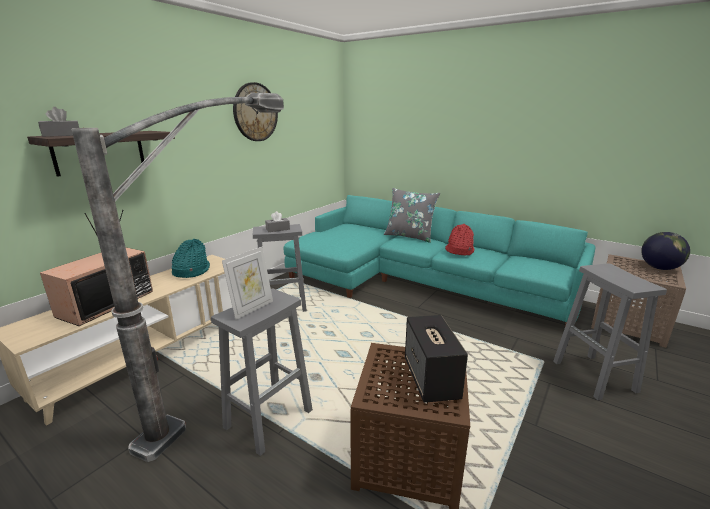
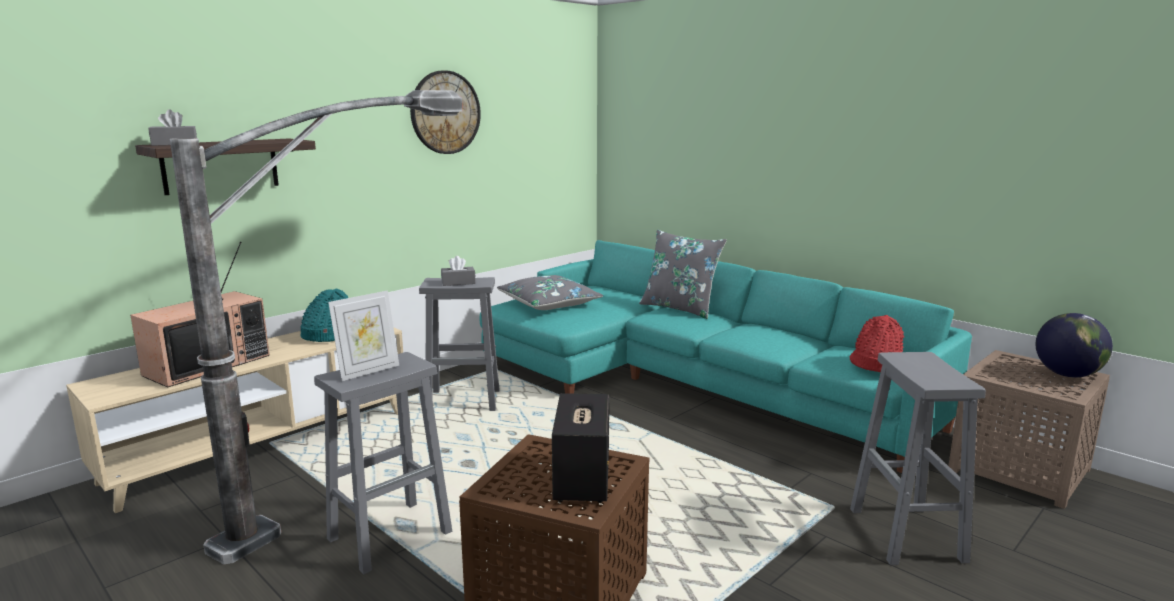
camera: 10 degrees right, 5 degrees down
red hat [445,224,474,256] -> red hat moved to [850,315,904,372]
none -> grey pillow [497,275,603,310]

